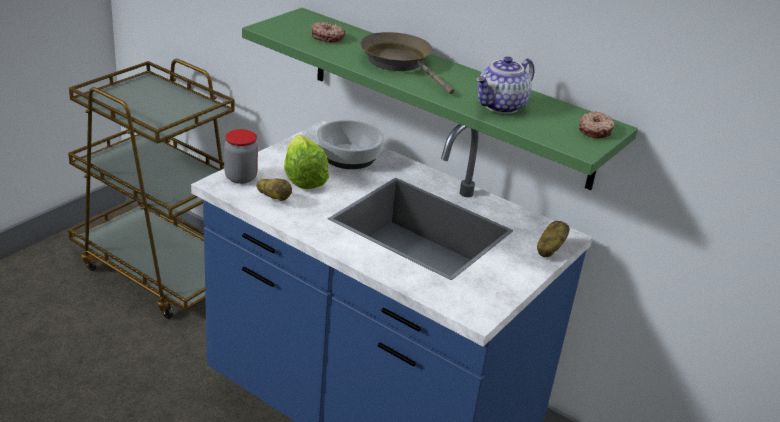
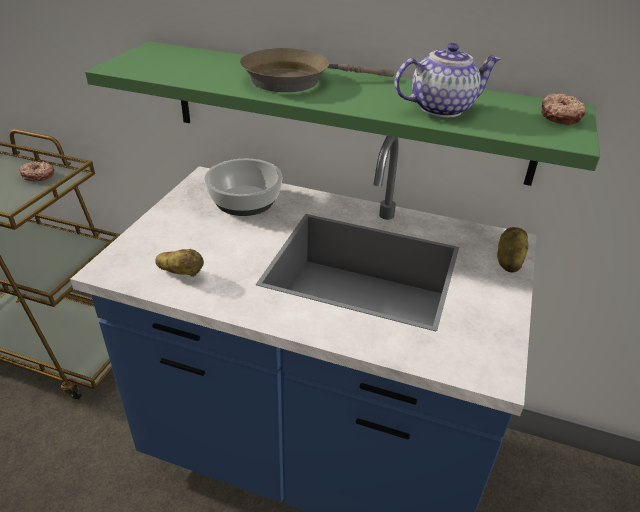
camera: 15 degrees left, 5 degrees up
jar [224,129,258,184] -> none
lettuce [284,134,329,189] -> none
donut [311,22,346,42] -> donut moved to [19,161,54,181]
brown frying pan [360,32,454,94] -> brown frying pan turned 45 degrees counterclockwise [240,48,394,92]
teapot [476,56,535,114] -> teapot turned 135 degrees counterclockwise [394,43,501,118]

